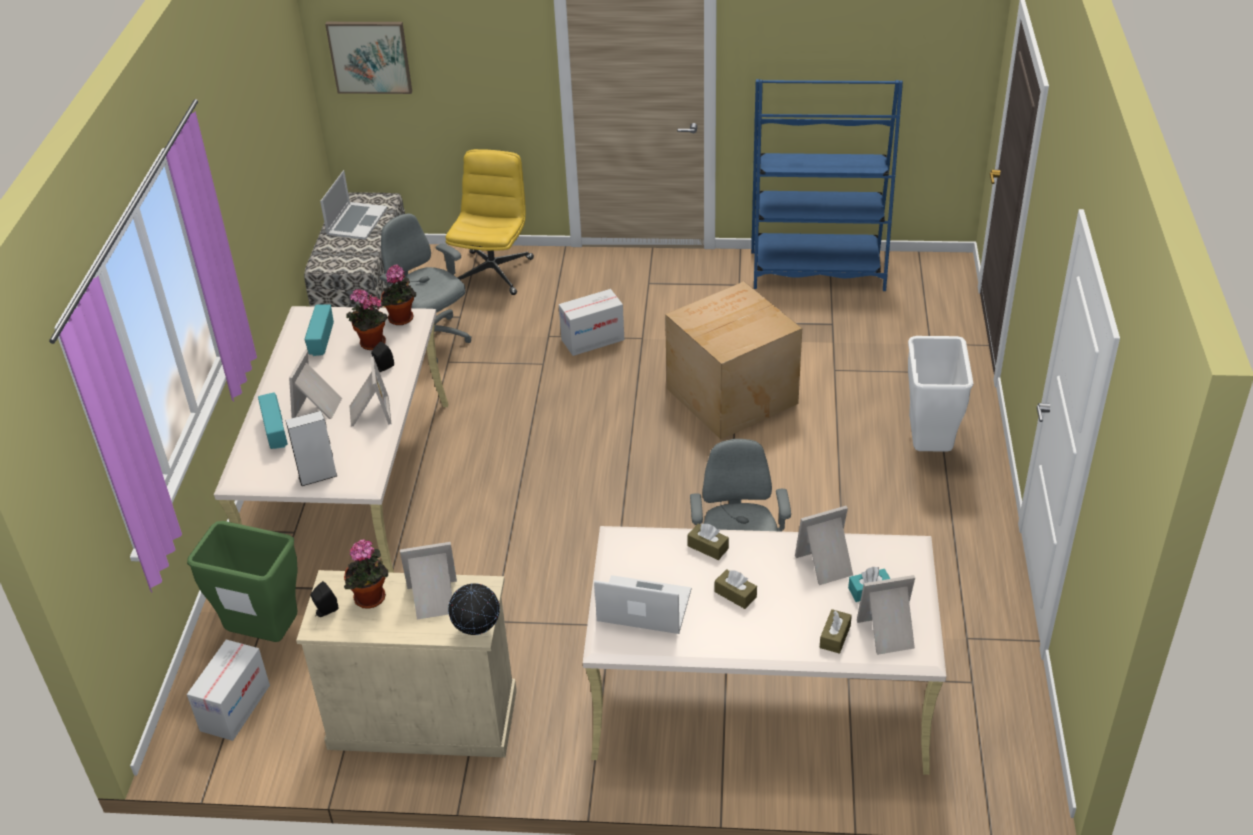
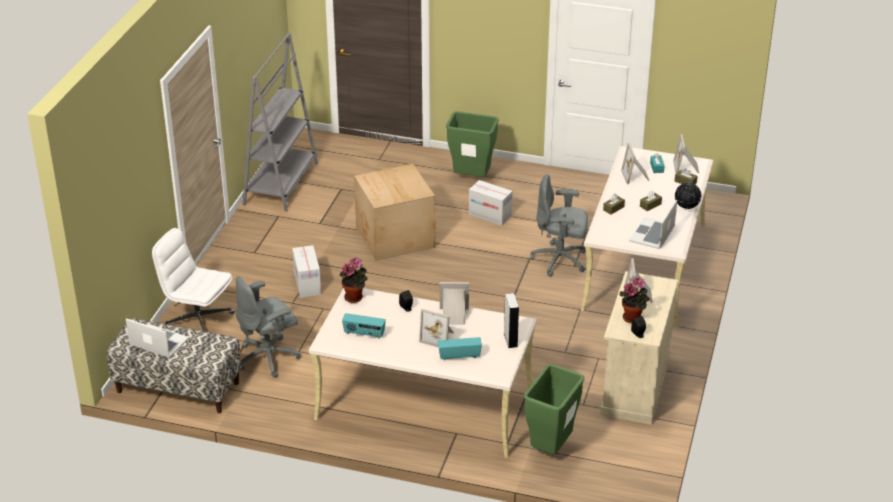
camera: 80 degrees left, 5 degrees down
cardboard box [187,639,270,741] -> cardboard box moved to [469,180,512,226]
picture [325,22,412,94] -> none
potted plant [346,289,389,350] -> none
yellow office chair [446,149,534,295] -> white office chair [152,228,235,331]
globe [448,583,500,635] -> globe moved to [675,182,701,210]
blue bookcase [751,79,903,291] -> grey bookcase [242,33,318,211]
white trash can [908,336,974,452] -> green trash can [446,111,499,177]

